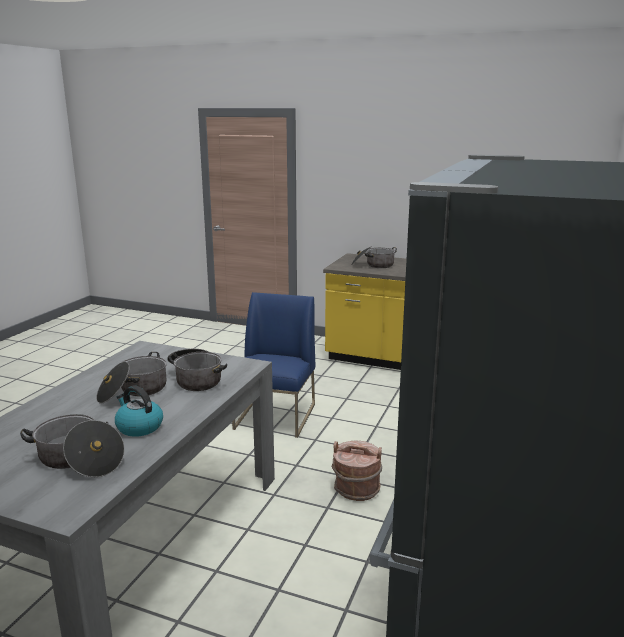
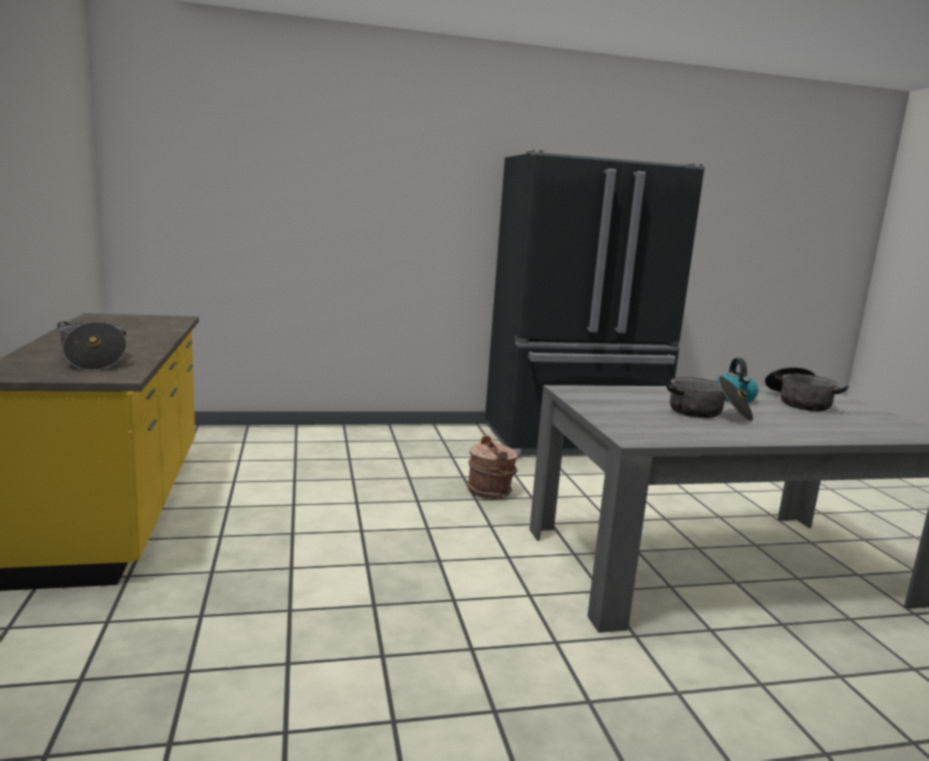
camera: 125 degrees left, 5 degrees down
cooking pot [167,349,227,391] -> none
blue chair [232,292,315,438] -> none

